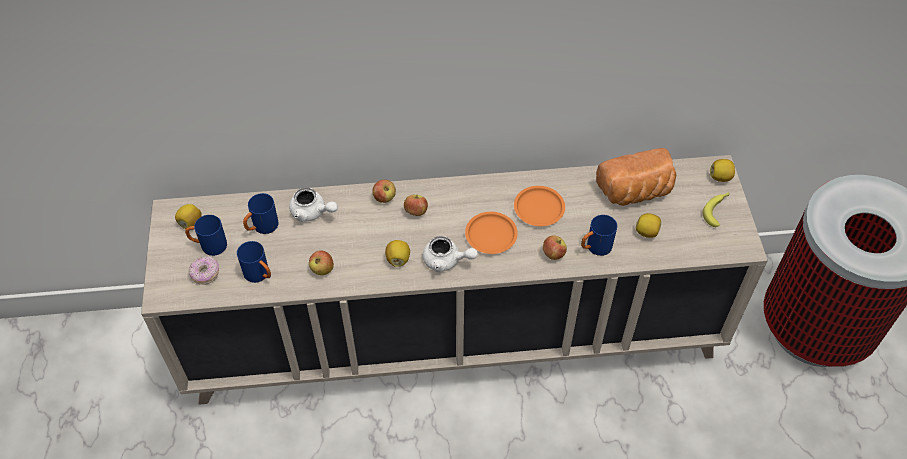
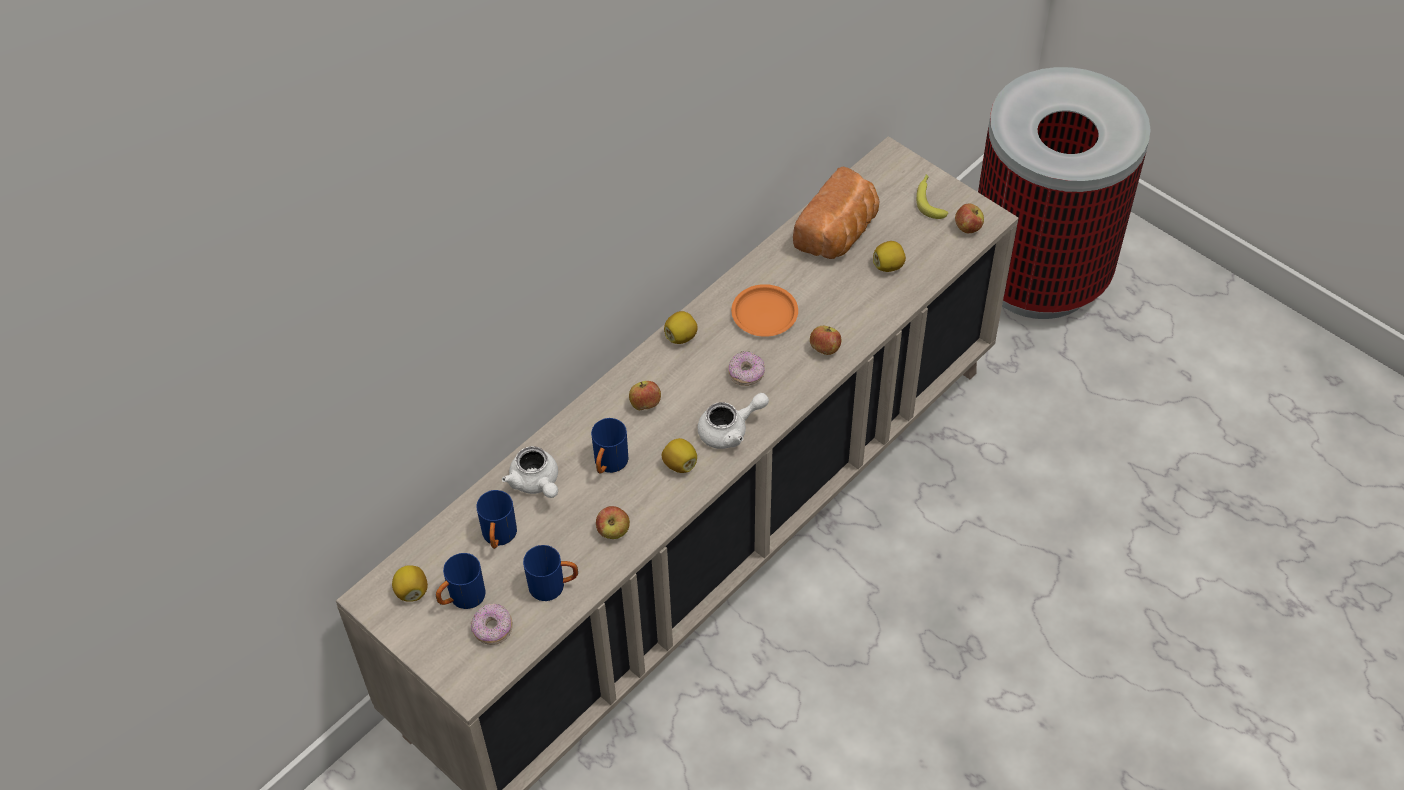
camera: 40 degrees left, 0 degrees up
white teapot [289,187,338,222] -> white teapot turned 75 degrees clockwise [502,446,558,498]
apple [372,180,396,203] -> apple moved to [955,203,984,233]
orange plate [465,212,518,254] -> donut [728,351,765,386]
blue mug [581,215,617,256] -> blue mug moved to [591,418,629,474]
lemon [710,159,735,182] -> lemon moved to [664,311,698,344]

